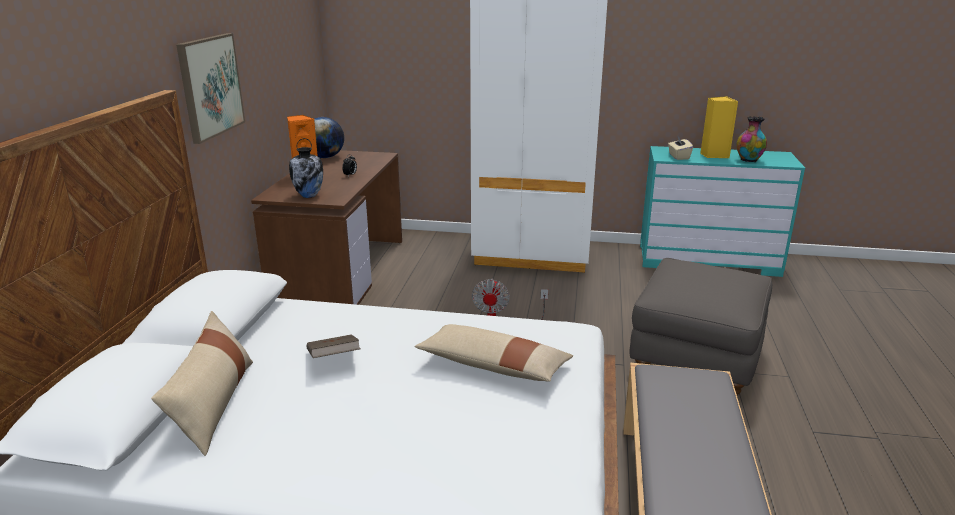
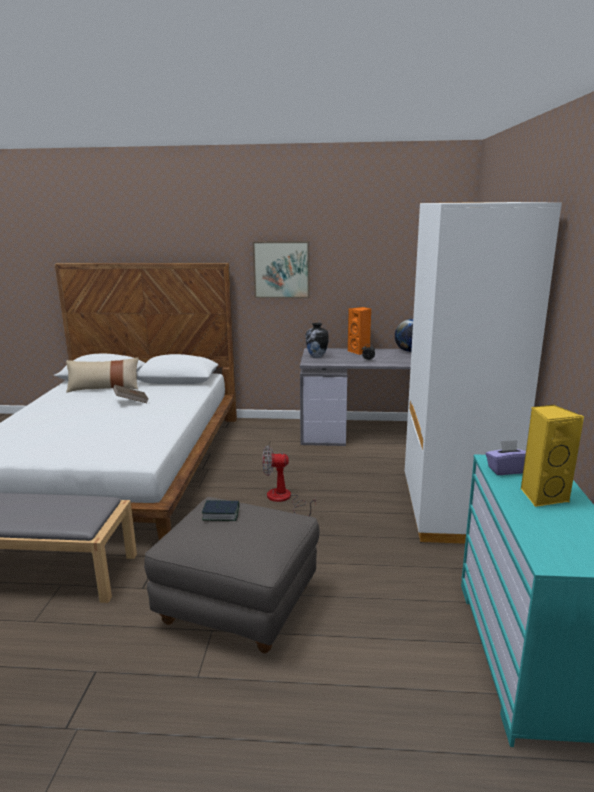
camera: 85 degrees right, 5 degrees down
brown desk [251,150,402,305] -> grey desk [300,348,411,446]
beige pillow [415,324,573,382] -> none
beige tissue box [668,135,693,160] -> purple tissue box [486,440,526,475]
vase [737,116,767,162] -> none
none -> book [202,500,239,521]

